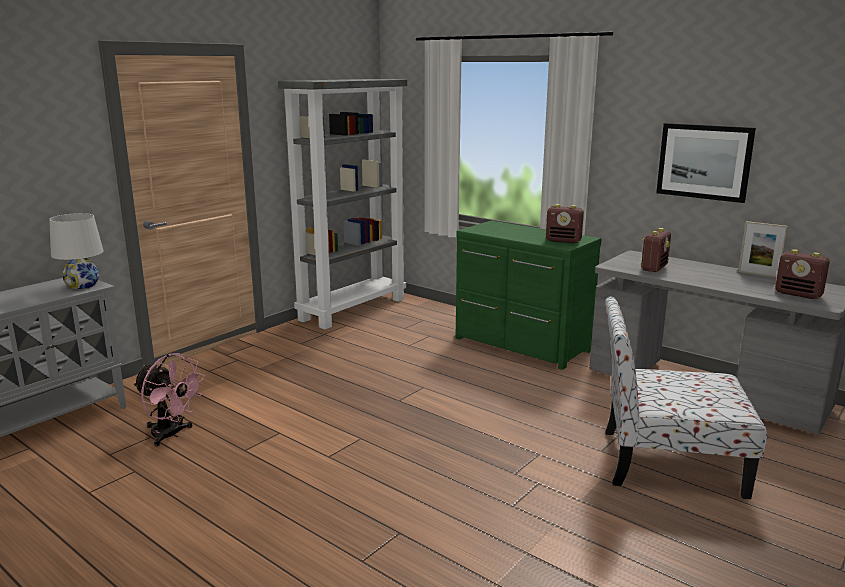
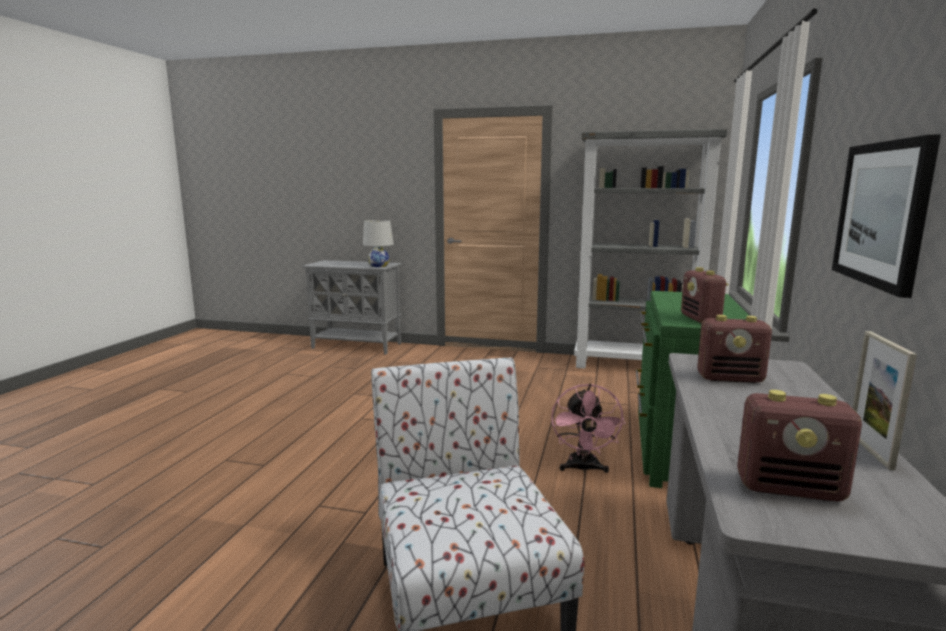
camera: 65 degrees right, 5 degrees down
pink fan [133,353,205,446] -> pink fan moved to [551,384,625,473]
radio [775,249,830,299] -> radio turned 90 degrees counterclockwise [737,390,862,501]

